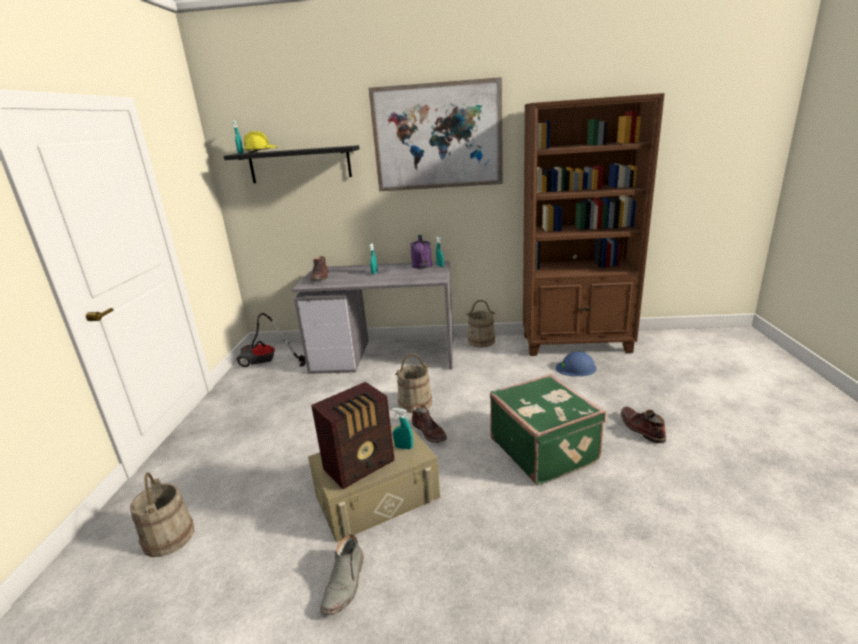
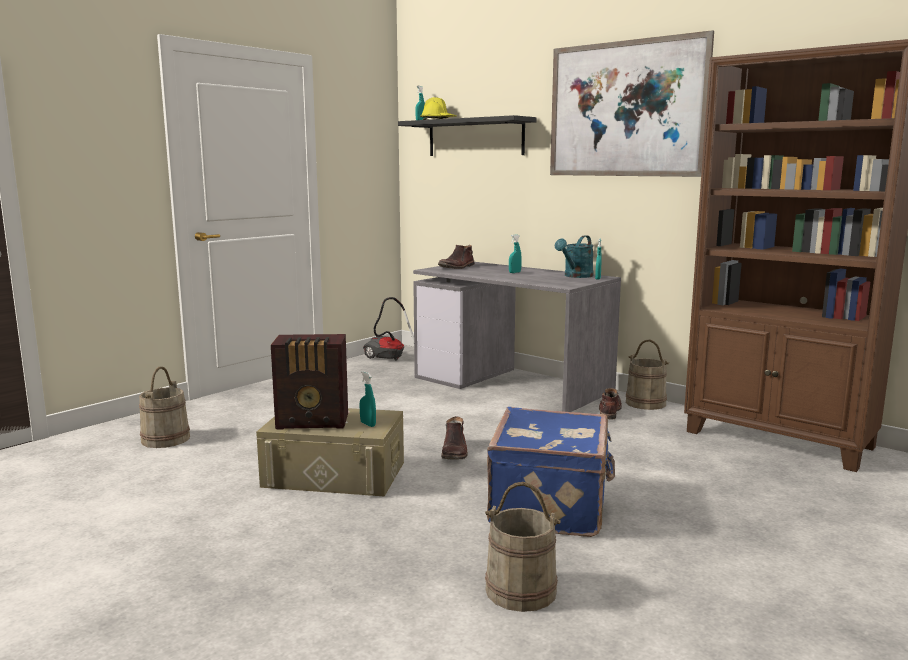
camera: 35 degrees right, 10 degrees down
grey boot [320,534,364,615] -> none
beige bucket [395,354,432,413] -> beige bucket moved to [485,482,561,612]
purple watering can [410,235,432,269] -> turquoise watering can [555,235,594,278]
green suitcase [490,374,606,485] -> blue suitcase [487,407,615,537]
blue hard hat [556,352,596,376] -> none
brown boot [621,407,666,443] -> brown boot moved to [599,388,622,419]

